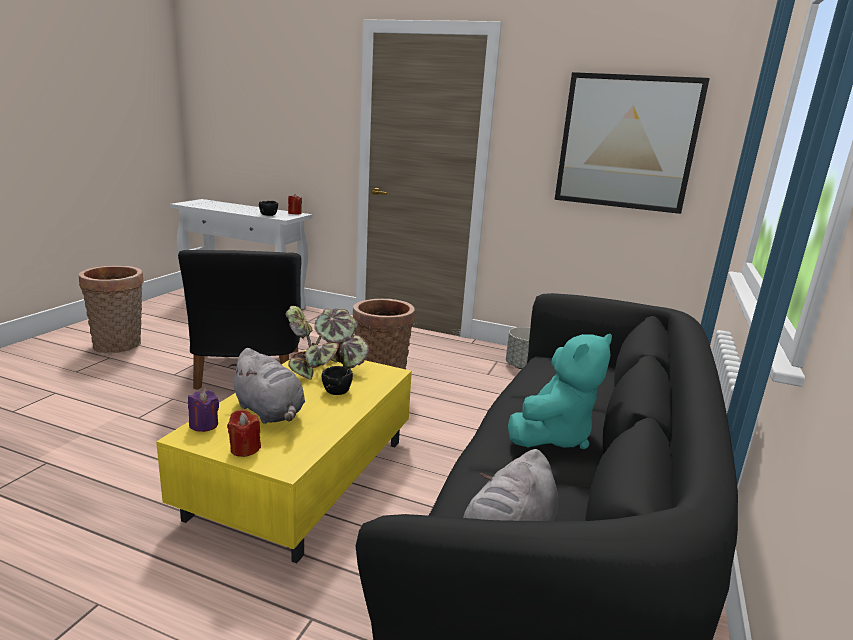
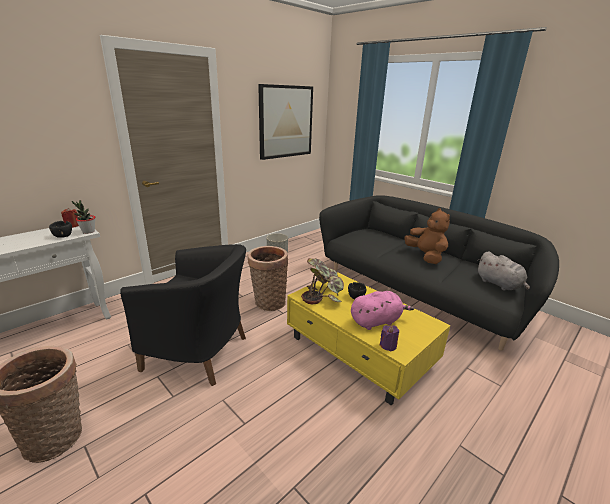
camera: 65 degrees left, 5 degrees up
red candle [227,409,261,457] -> none
grey plush toy [229,348,305,424] -> pink plush toy [351,291,414,330]
turquoise plush toy [508,334,612,449] -> brown plush toy [405,208,450,264]
none -> potted plant [72,200,95,234]

